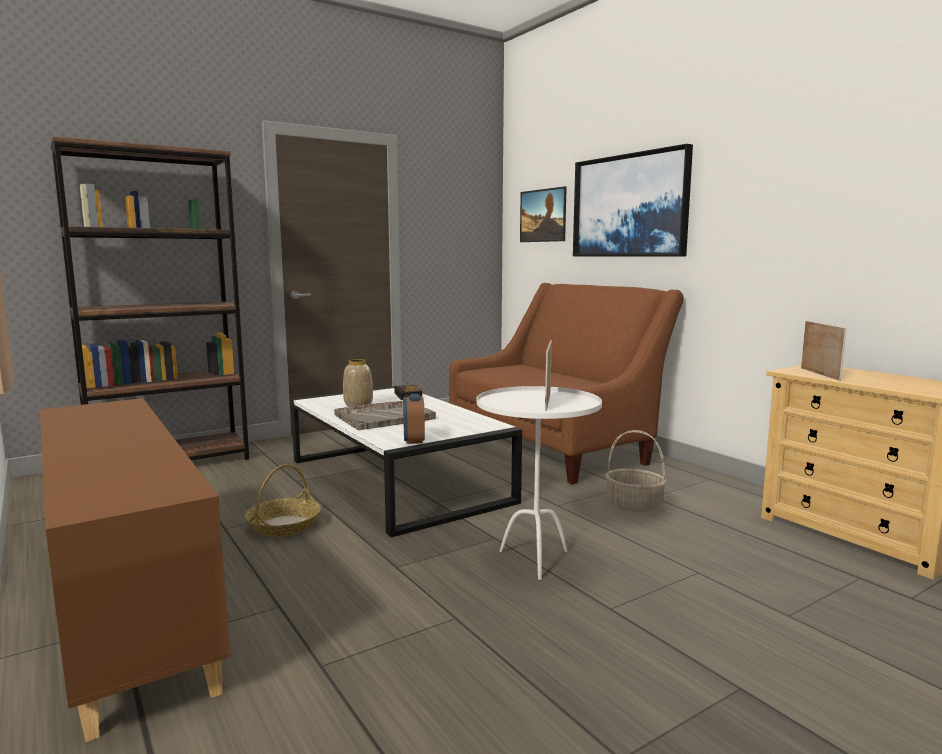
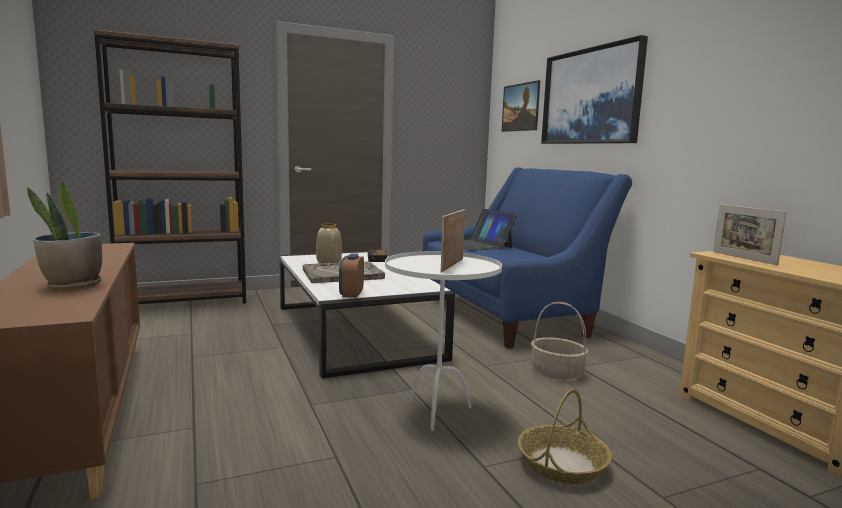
camera: 10 degrees right, 0 degrees up
basket [245,464,321,537] -> basket moved to [518,389,612,484]
brown sofa [449,283,684,485] -> blue sofa [423,167,632,349]
picture frame [801,321,846,381] -> picture frame turned 150 degrees clockwise [713,204,787,265]
none -> potted plant [27,182,102,290]
none -> laptop [441,209,517,251]

